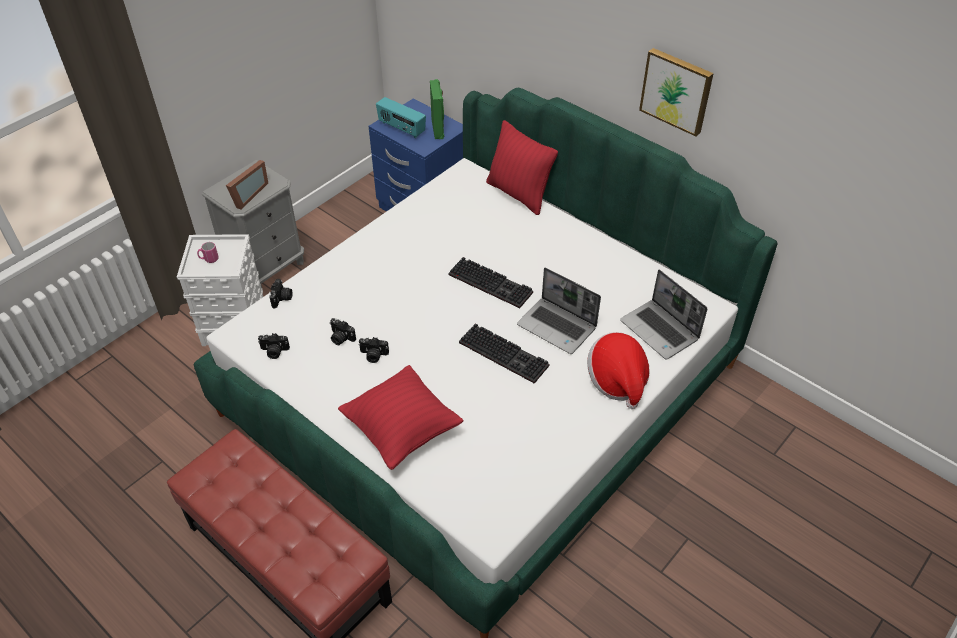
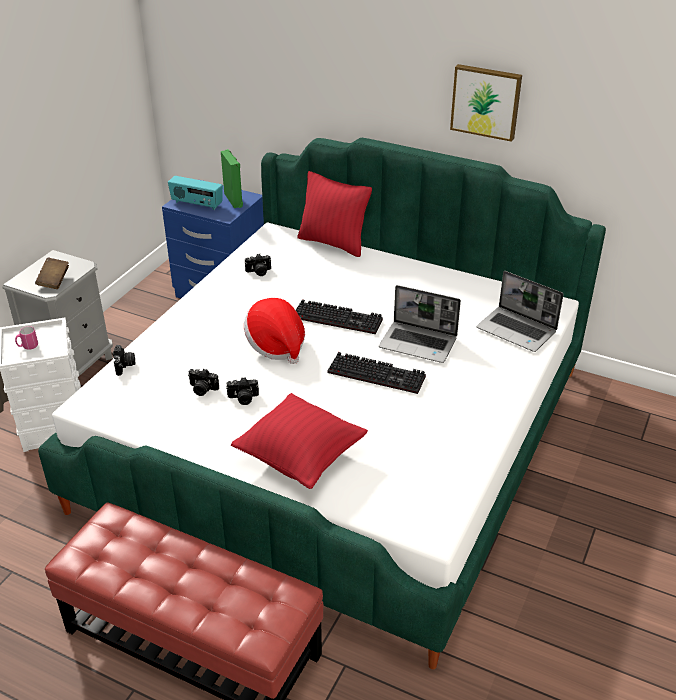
camera: 15 degrees left, 10 degrees down
picture frame [226,160,268,210] -> brown book [35,258,69,289]
camera [258,333,290,359] -> camera moved to [245,254,271,276]
hat [587,332,650,409] -> hat moved to [244,298,305,364]

